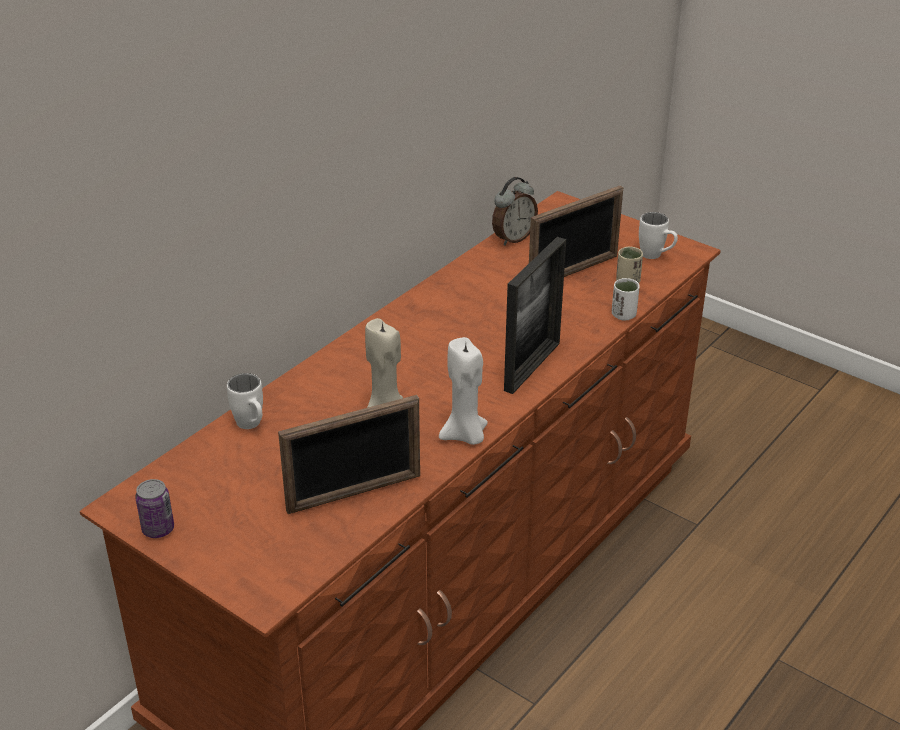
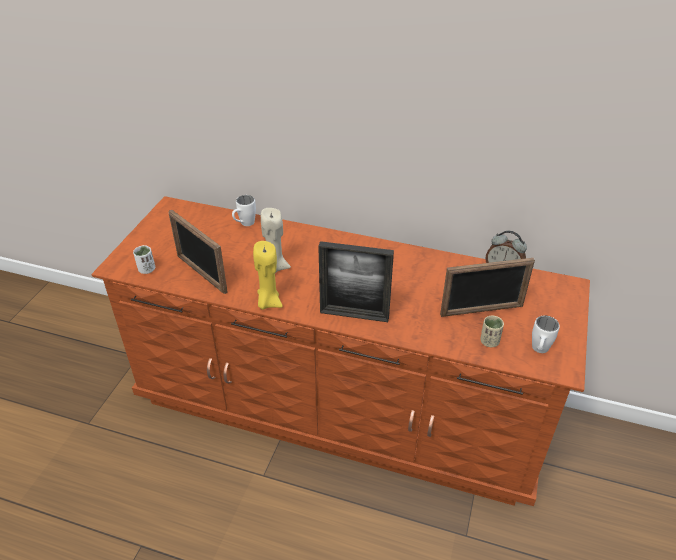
camera: 70 degrees right, 5 degrees up
can [135,479,174,538] -> none
white candle [439,337,488,445] -> yellow candle [253,241,283,310]
picture frame [529,185,623,277] -> picture frame turned 45 degrees counterclockwise [440,258,535,317]
white cup [612,278,640,321] -> white cup moved to [133,245,155,274]

